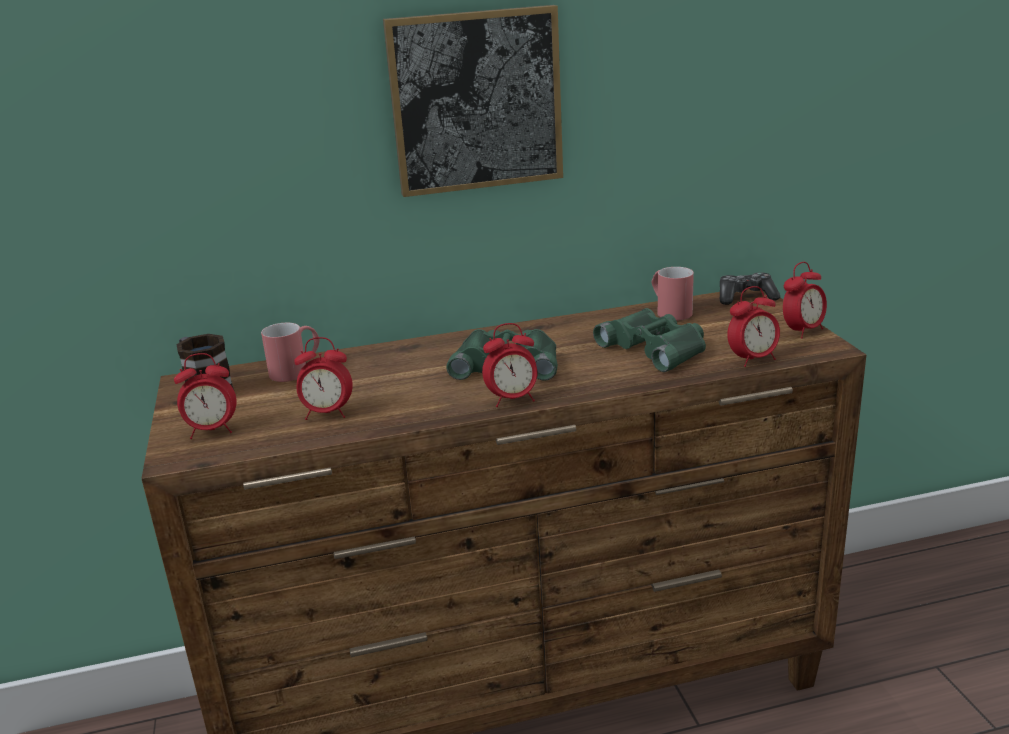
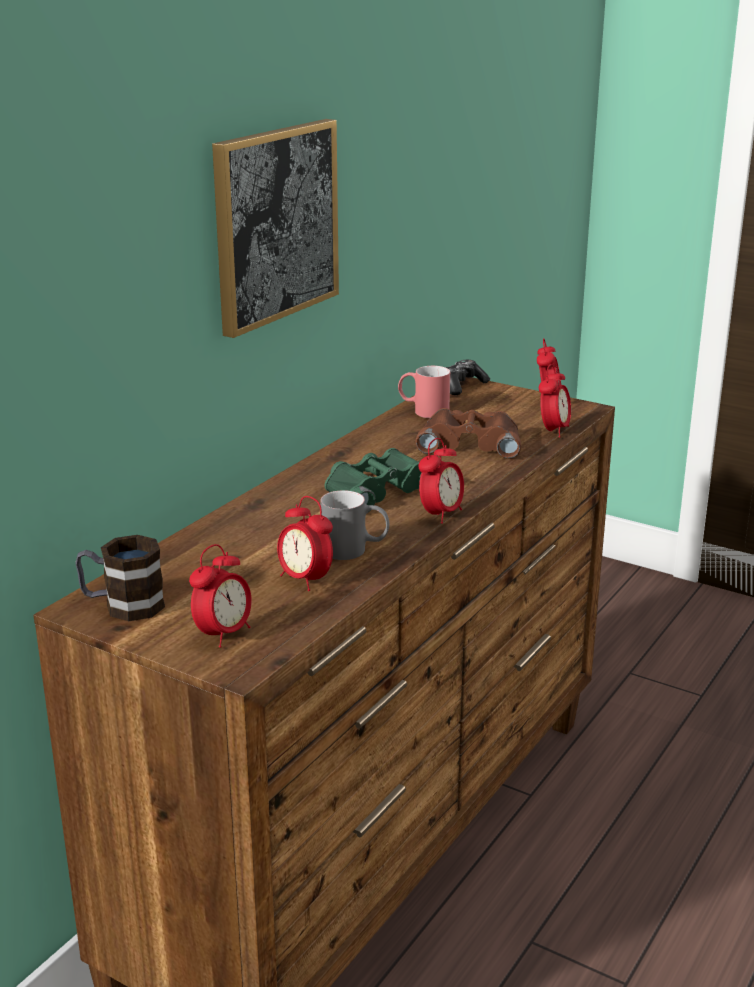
camera: 45 degrees left, 0 degrees up
red mug [261,323,320,382] -> none
alarm clock [294,337,353,420] -> alarm clock turned 90 degrees clockwise [277,496,333,591]
green binoculars [593,308,706,372] -> brown binoculars [415,408,521,459]
none -> grey mug [320,490,389,560]

